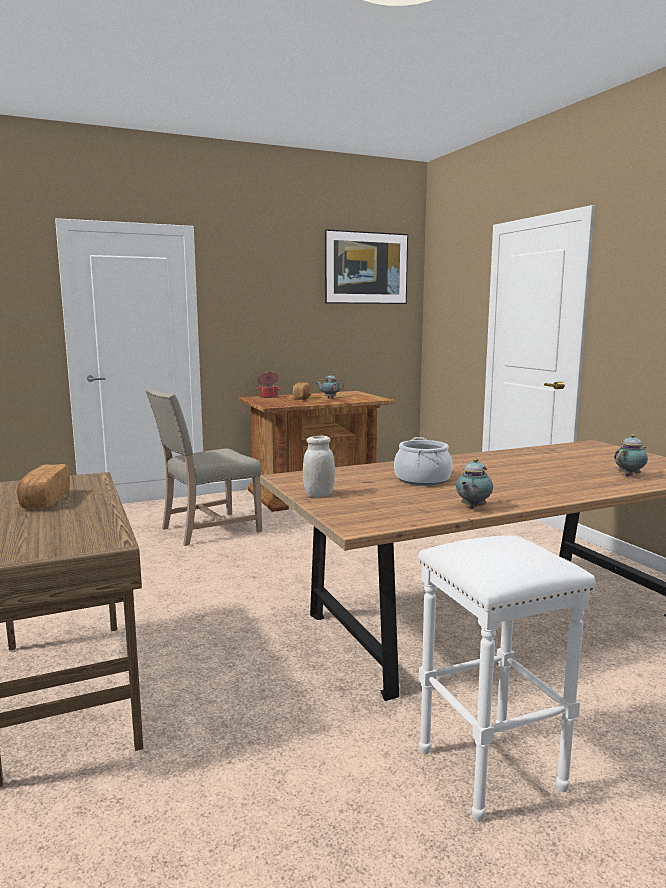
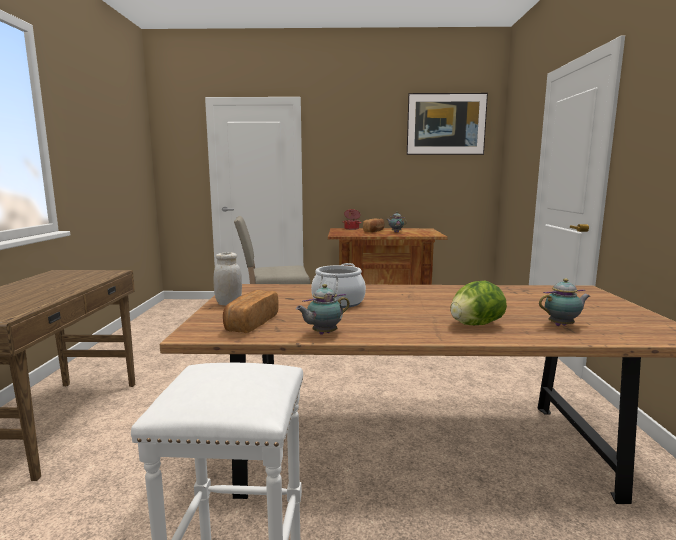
camera: 25 degrees right, 0 degrees up
bread [17,464,70,509] -> bread moved to [223,290,279,333]
none -> lettuce [450,281,507,325]

